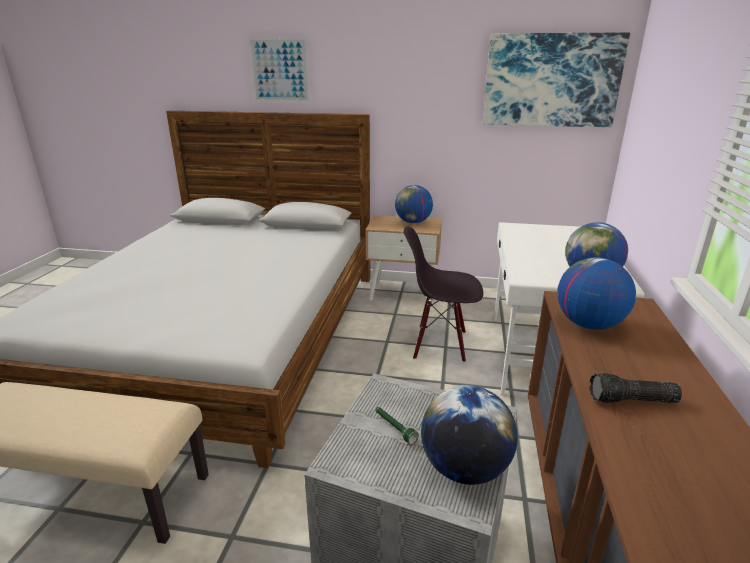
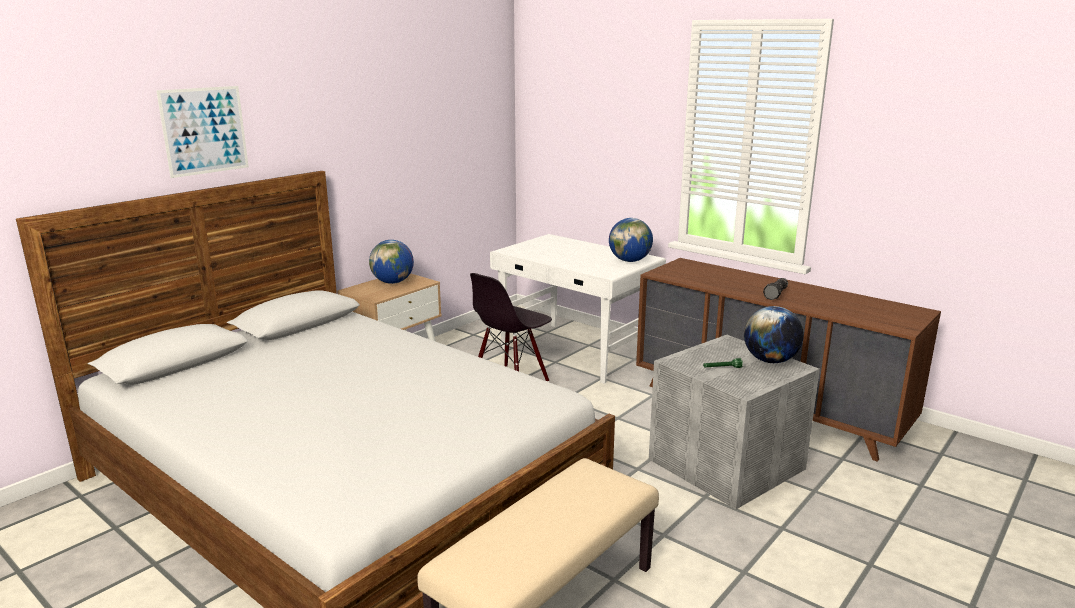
camera: 60 degrees left, 5 degrees down
picture [483,32,630,127] -> none
globe [557,258,636,330] -> none

